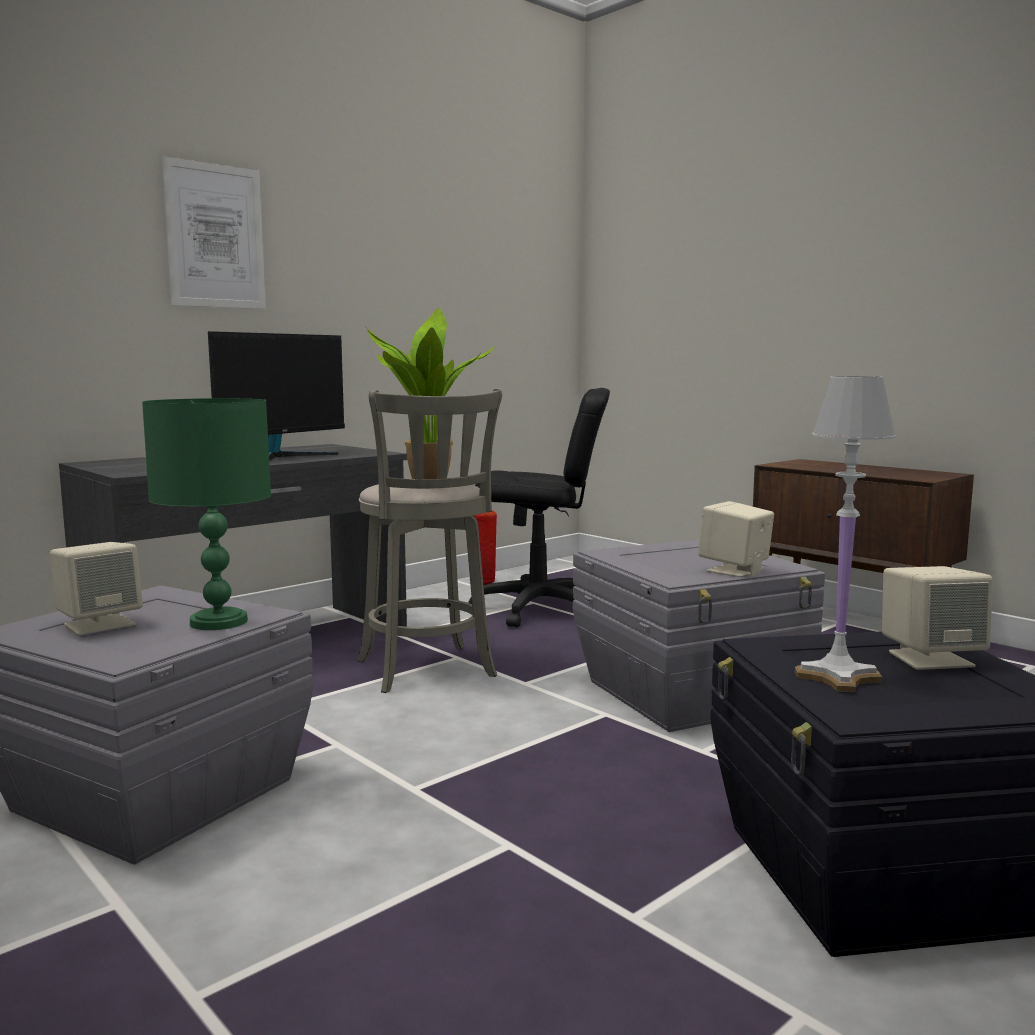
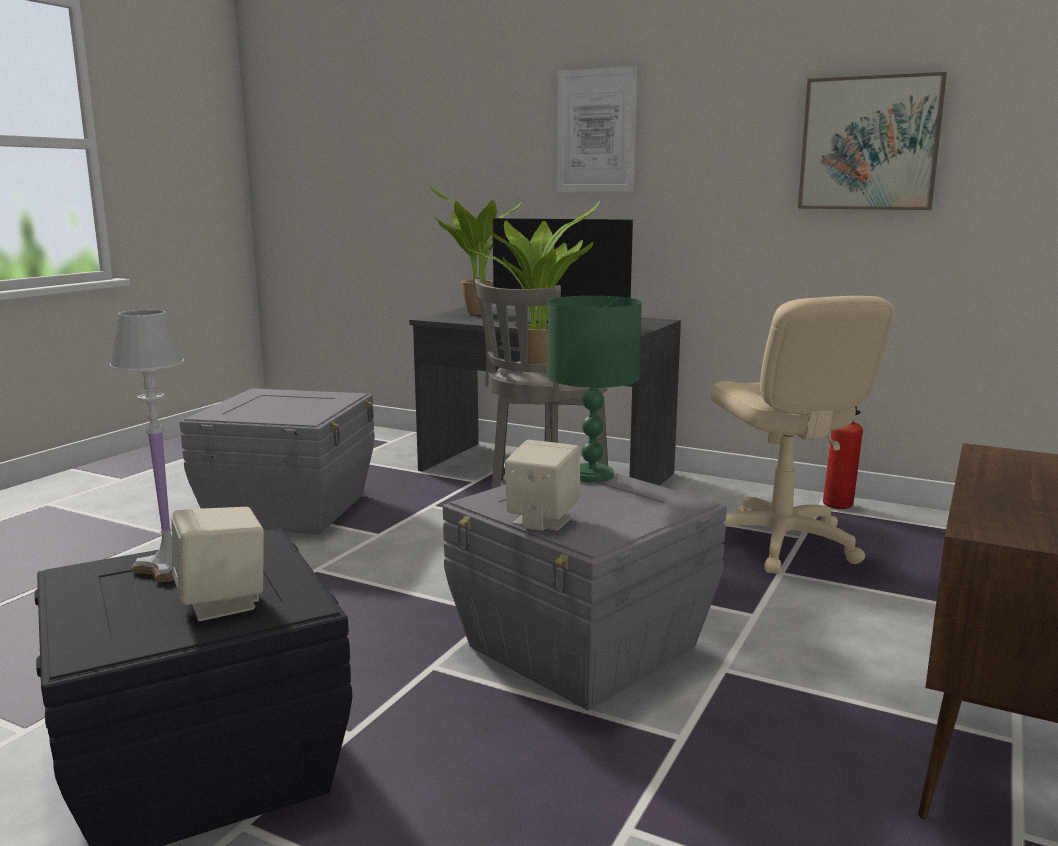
camera: 70 degrees right, 5 degrees up
beige speaker [50,542,143,636] -> none
green table lamp [142,398,271,630] -> green table lamp moved to [547,296,642,483]
black office chair [468,388,610,627] -> beige office chair [711,296,894,574]
none -> potted plant [428,184,534,315]
none -> picture [798,72,947,210]

